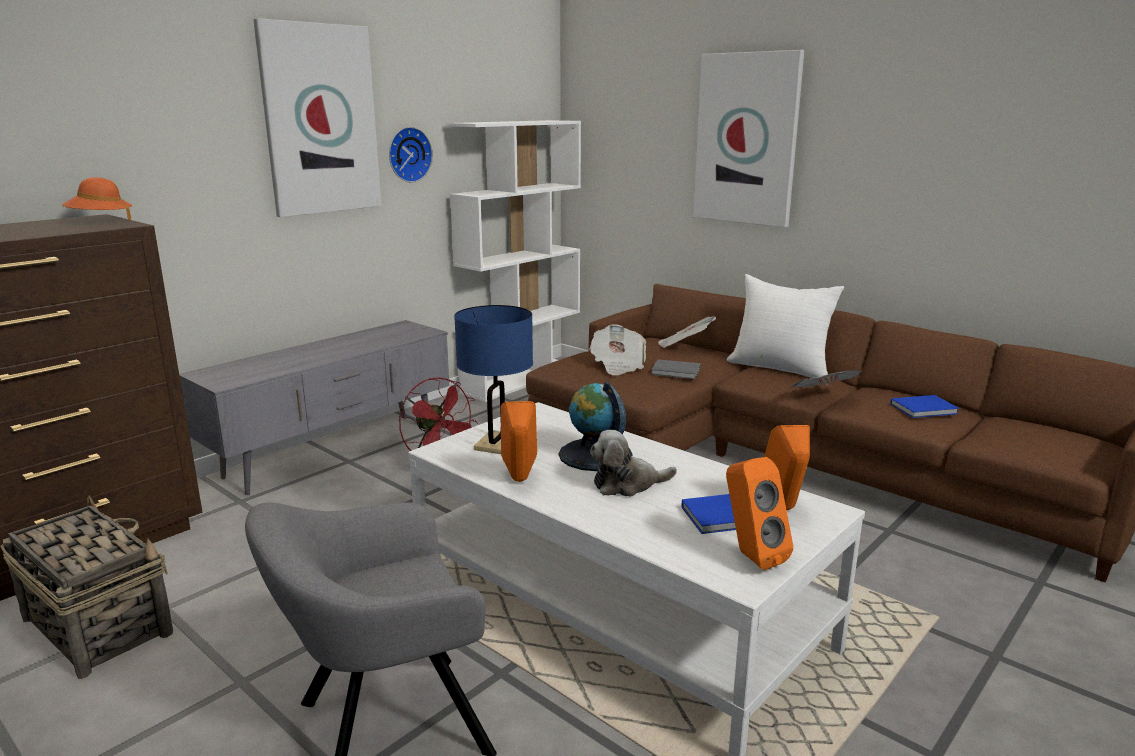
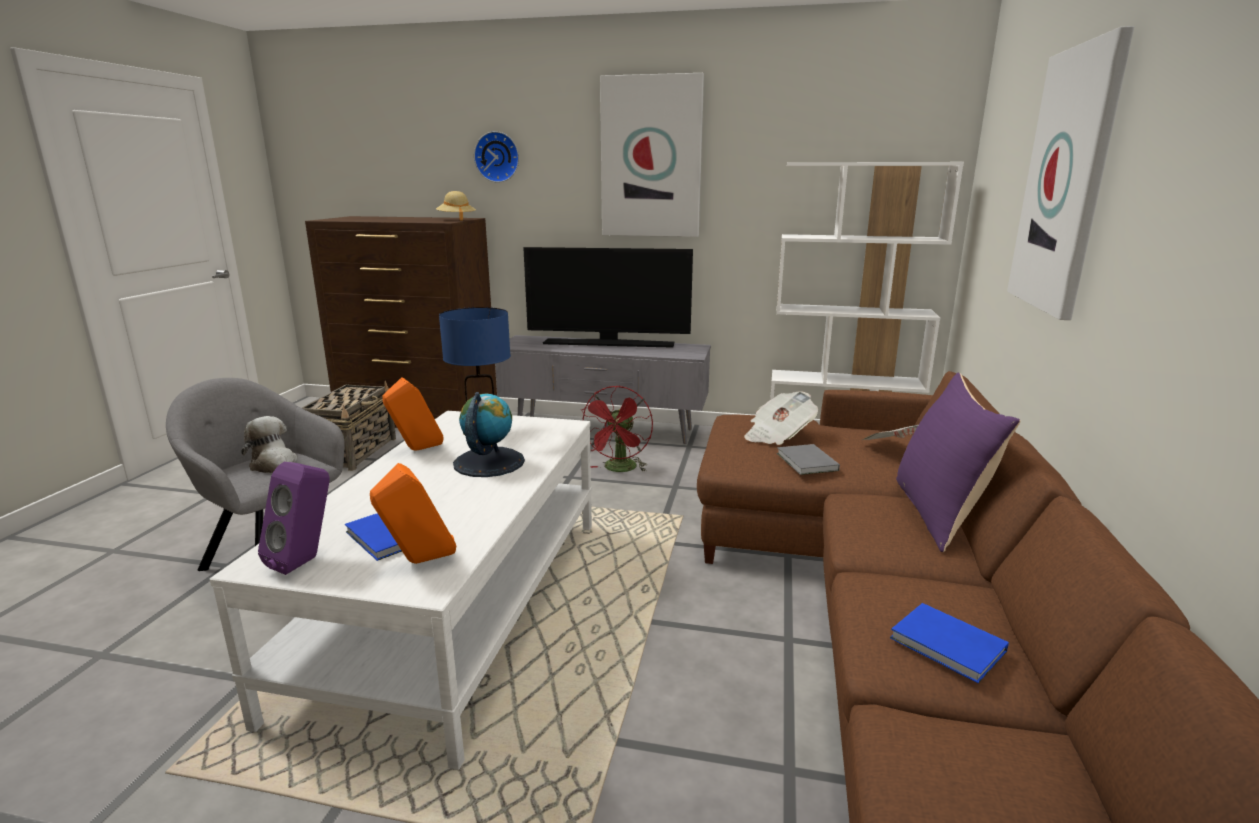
camera: 60 degrees right, 0 degrees up
orange hat [62,177,132,221] -> beige hat [436,191,476,221]
wall clock [389,127,433,183] -> wall clock moved to [474,131,519,183]
plush toy [590,430,677,497] -> plush toy moved to [241,416,298,473]
white pillow [726,274,844,378] -> purple pillow [896,373,1021,552]
orange speaker [726,457,793,570] -> purple speaker [258,462,330,575]
newspaper [791,370,862,388] -> none
none -> television [523,247,693,348]

